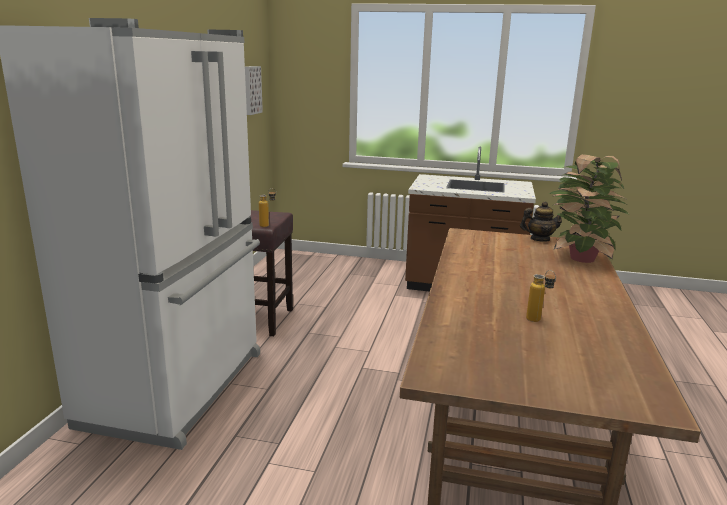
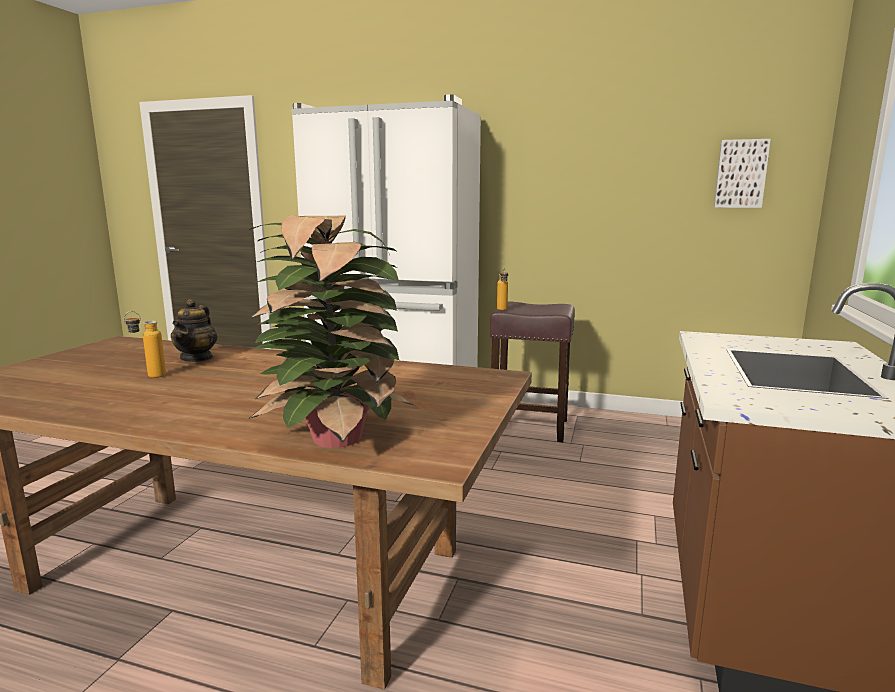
camera: 95 degrees right, 5 degrees down
teapot [520,201,562,242] -> teapot moved to [171,299,217,362]

